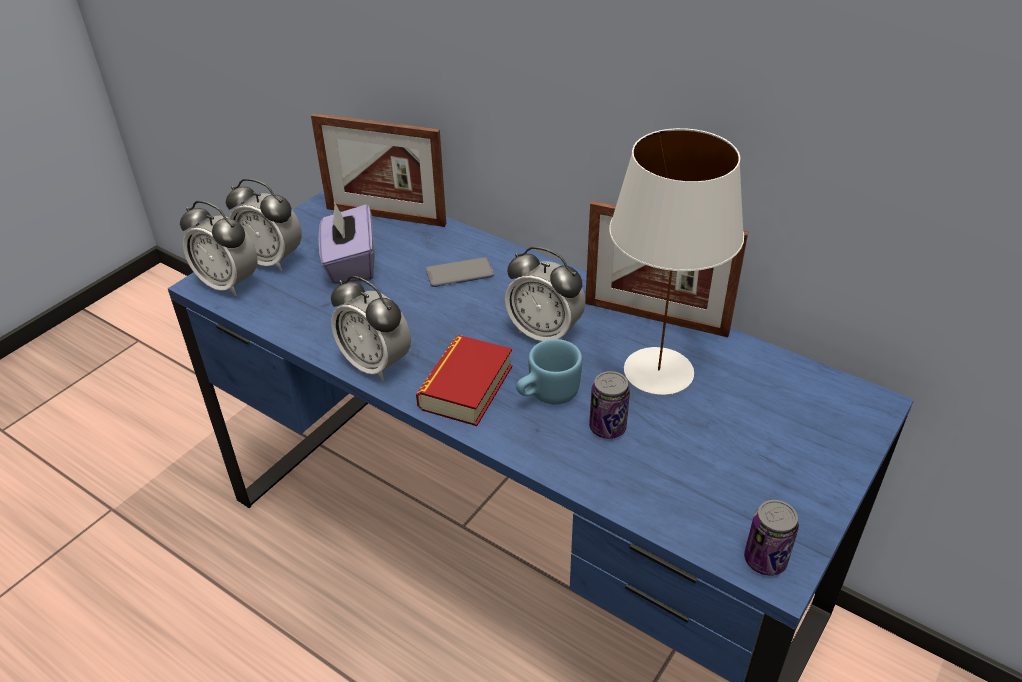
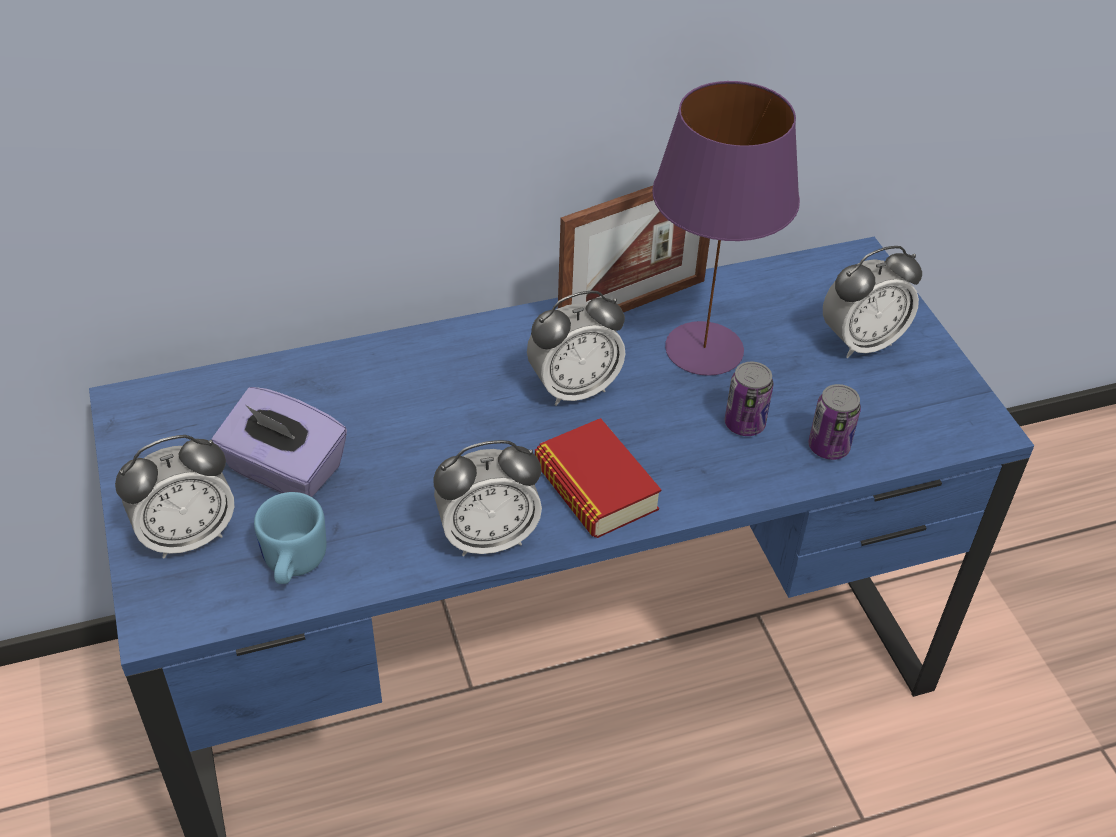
camera: 55 degrees left, 5 degrees up
alarm clock [180,201,257,296] -> alarm clock moved to [823,246,922,358]
picture frame [311,113,446,227] -> none
phone [425,257,494,287] -> none
blue mug [516,339,582,404] -> blue mug moved to [254,492,326,584]
white table lamp [609,128,744,395] -> purple table lamp [652,81,800,376]
can [744,500,799,576] -> can moved to [808,384,861,460]

